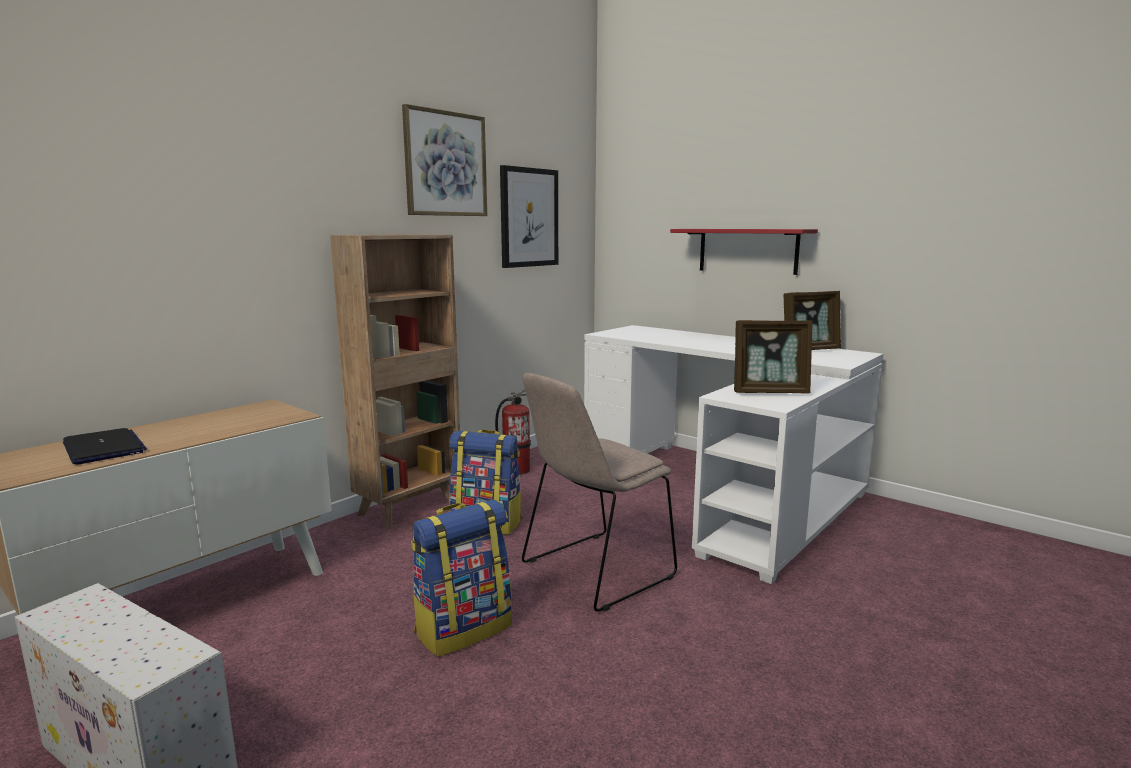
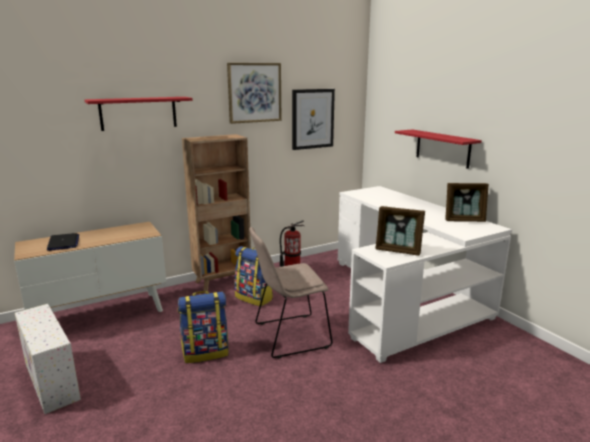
camera: 20 degrees right, 5 degrees up
none -> red shelf [84,97,193,131]

